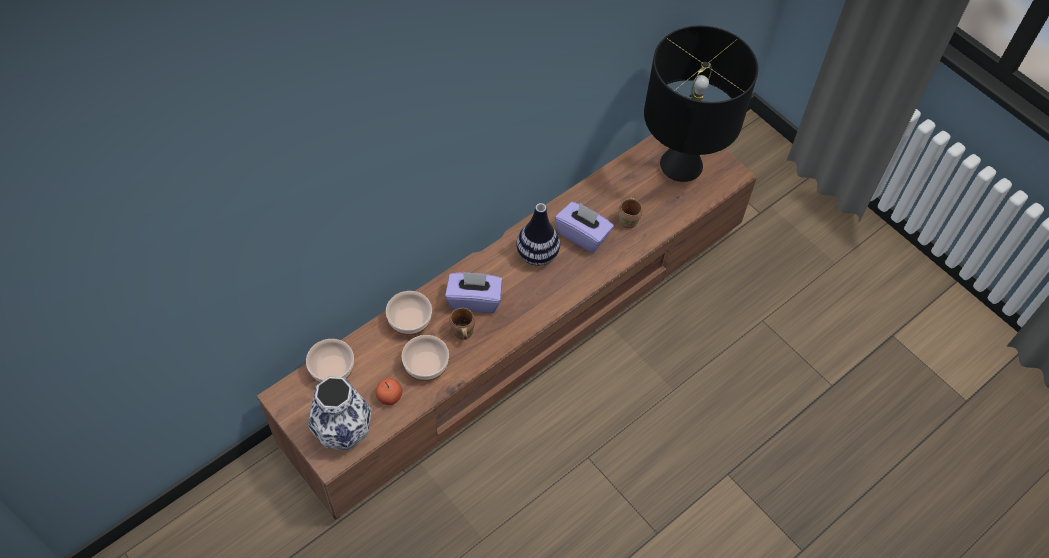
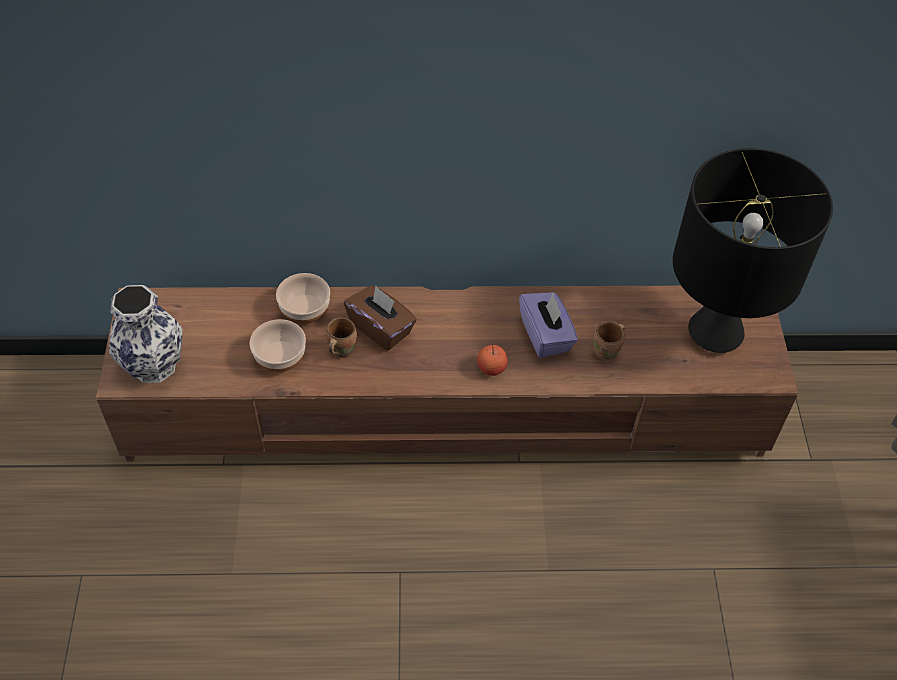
camera: 40 degrees right, 5 degrees down
bowl [306,339,354,383] -> none
apple [376,378,402,405] -> apple moved to [477,345,508,376]
purple tissue box [445,272,502,313] -> brown tissue box [344,285,417,351]
vase [516,203,560,266] -> none

